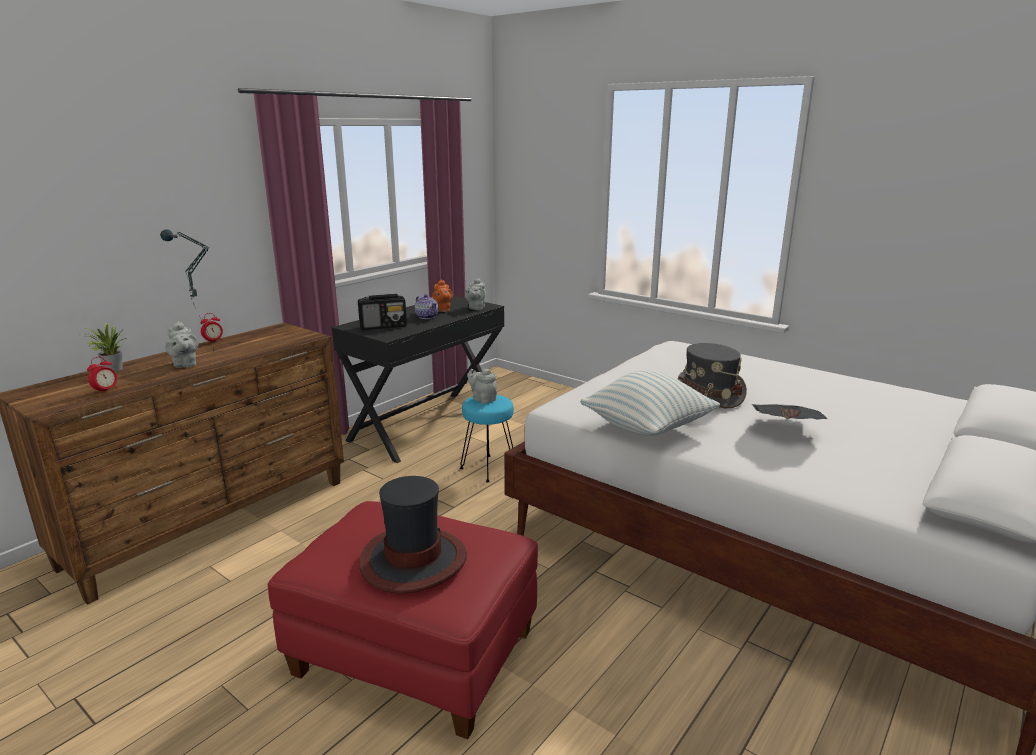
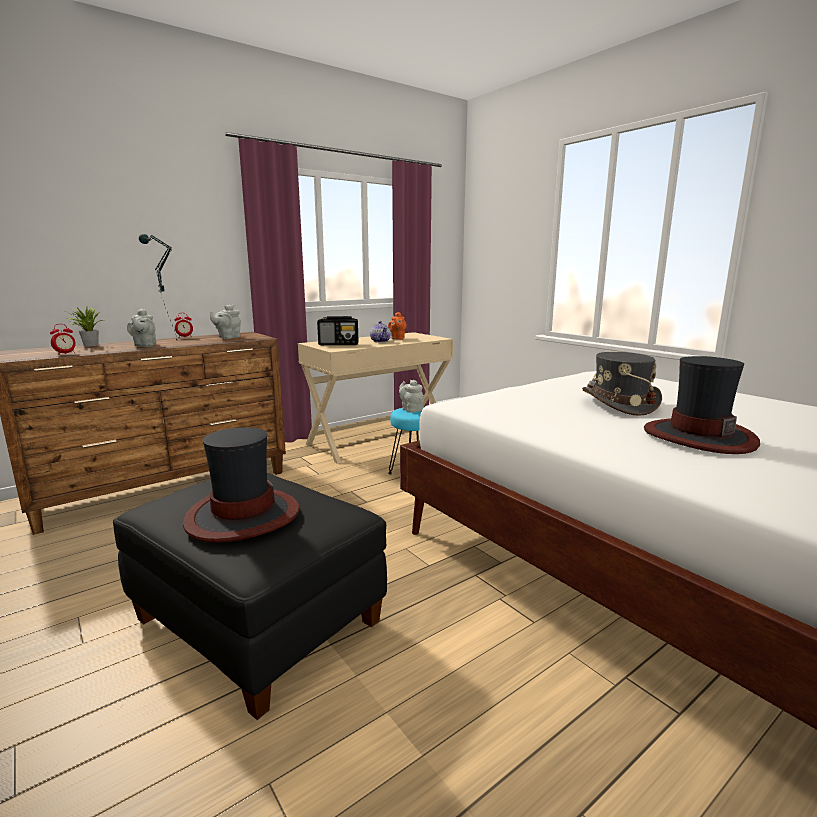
camera: 15 degrees right, 5 degrees down
red ottoman [268,501,538,739] -> black ottoman [113,473,387,720]
black desk [332,296,504,463] -> beige desk [298,332,453,464]
grey teapot [465,278,486,310] -> grey teapot moved to [210,305,241,339]
pillow [580,370,720,436] -> none
newspaper [751,404,827,420] -> hat [644,356,760,454]

